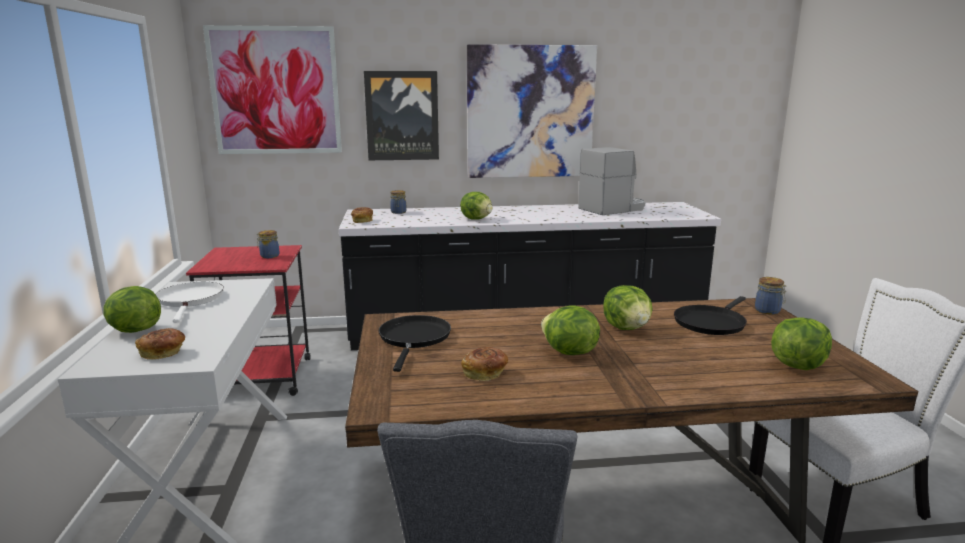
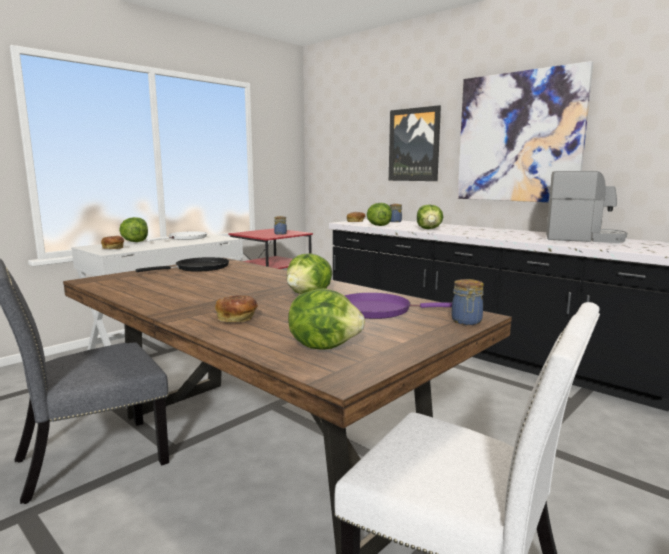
camera: 50 degrees right, 5 degrees down
picture [203,25,342,154] -> none
bread [461,347,508,381] -> bread moved to [215,295,258,322]
lettuce [541,305,600,355] -> lettuce moved to [367,203,392,226]
black frying pan [674,296,747,335] -> purple frying pan [345,293,452,319]

